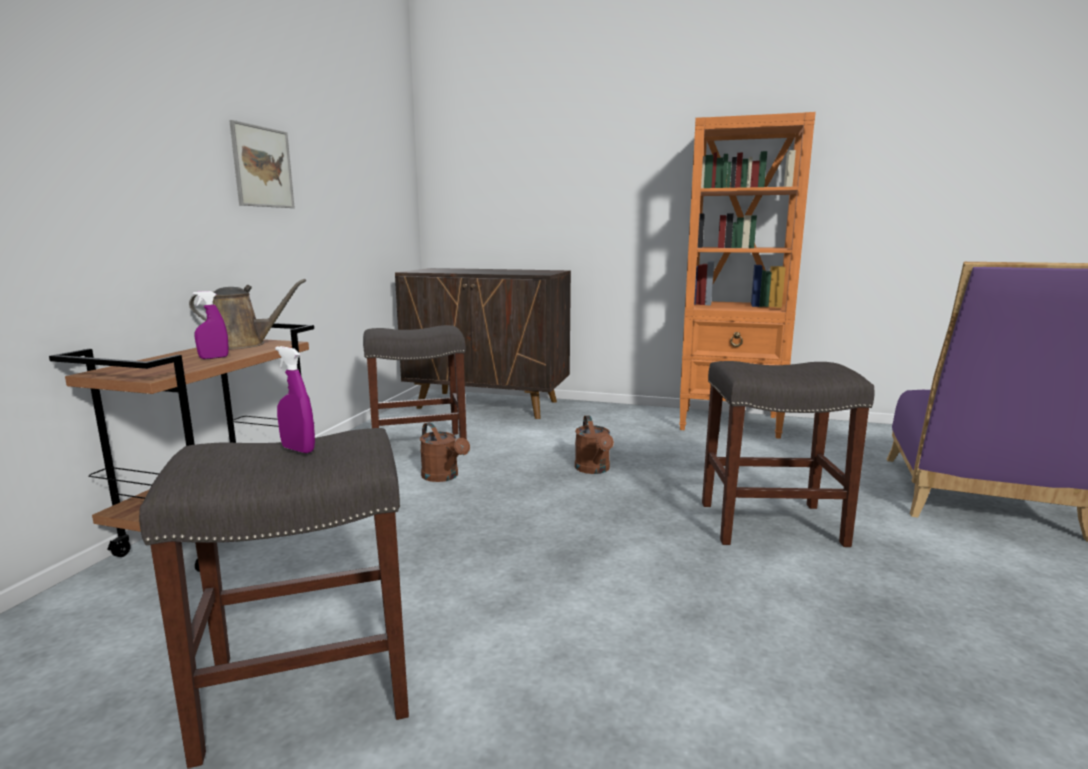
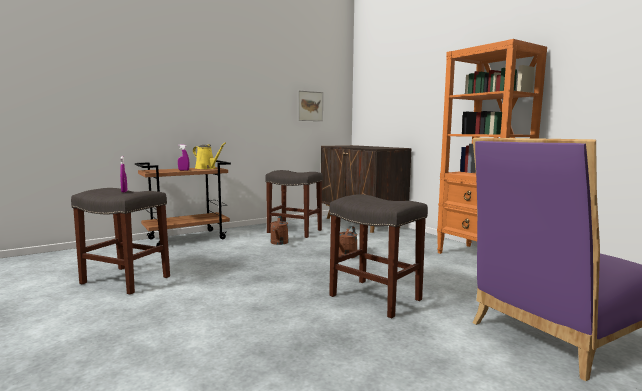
camera: 40 degrees right, 5 degrees down
brown watering can [189,279,306,349] -> yellow watering can [193,142,226,169]
picture [229,120,295,208] -> picture moved to [298,90,323,121]

